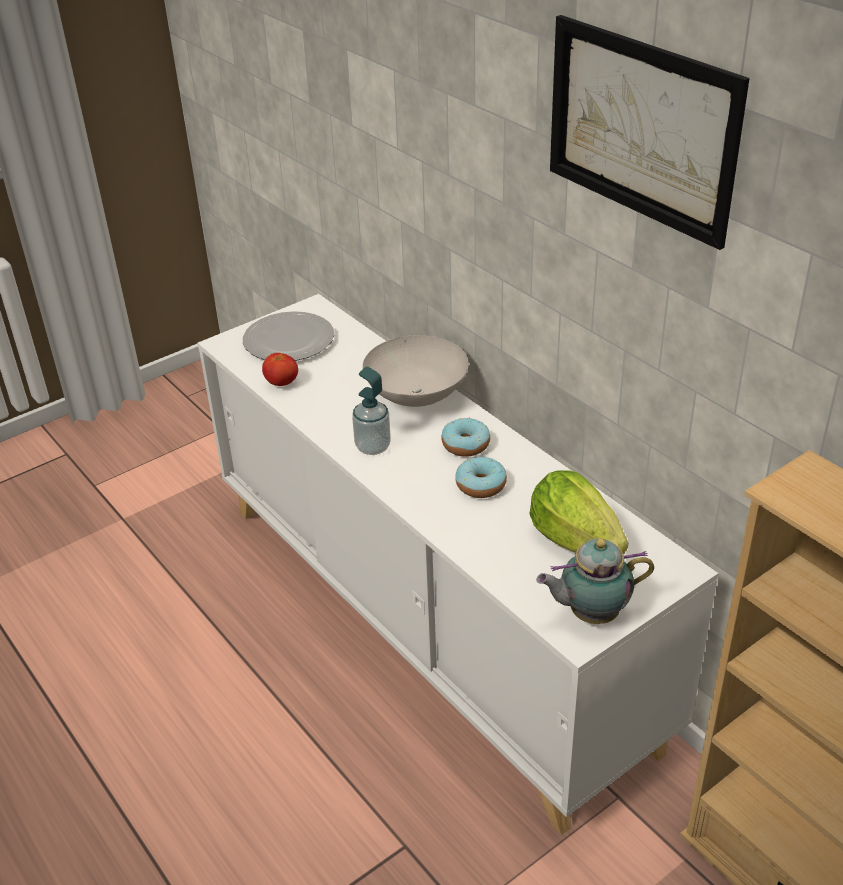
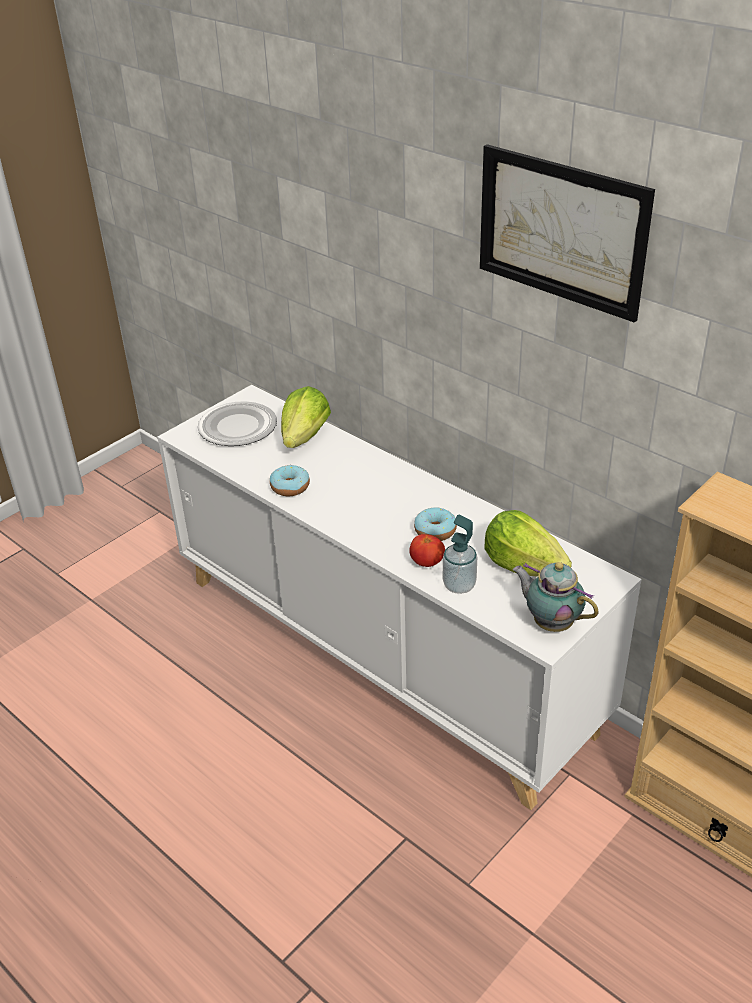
camera: 10 degrees left, 0 degrees up
tomato [262,353,298,386] -> tomato moved to [409,534,445,567]
soap dispenser [352,367,391,455] -> soap dispenser moved to [443,515,477,594]
white bowl [362,335,469,407] -> none
donut [441,417,490,457] -> donut moved to [270,464,310,496]
teapot [536,539,654,624] -> teapot turned 60 degrees clockwise [513,562,598,632]
none -> lettuce [281,386,331,448]

